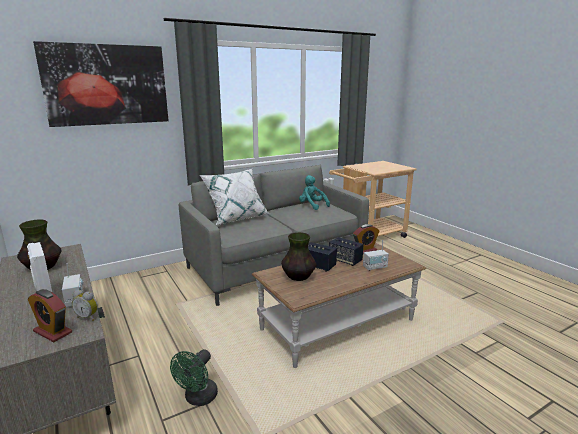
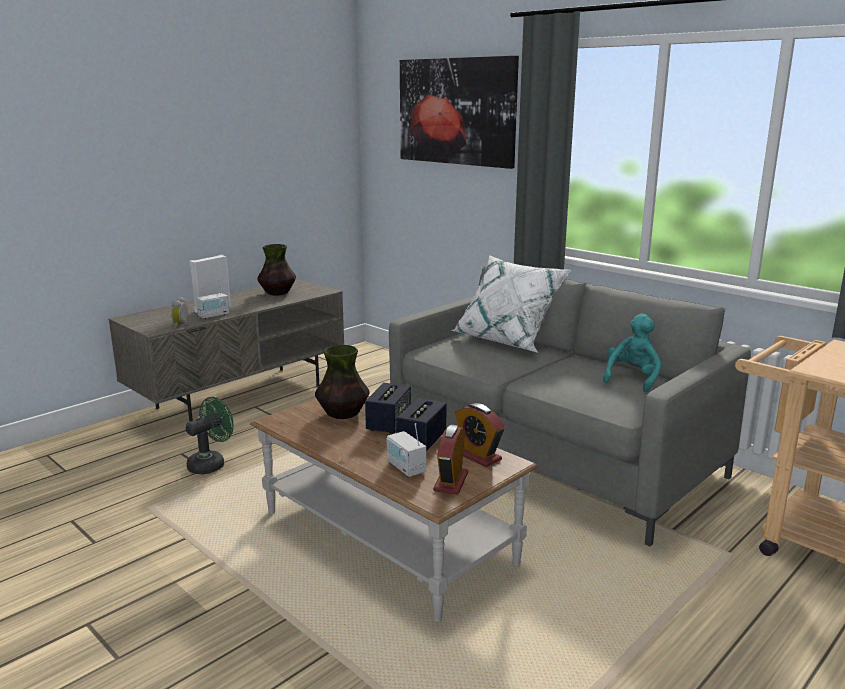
camera: 75 degrees right, 0 degrees up
alarm clock [28,289,72,342] -> alarm clock moved to [433,425,468,495]
green fan [170,349,218,406] -> green fan turned 120 degrees clockwise [186,397,234,475]

